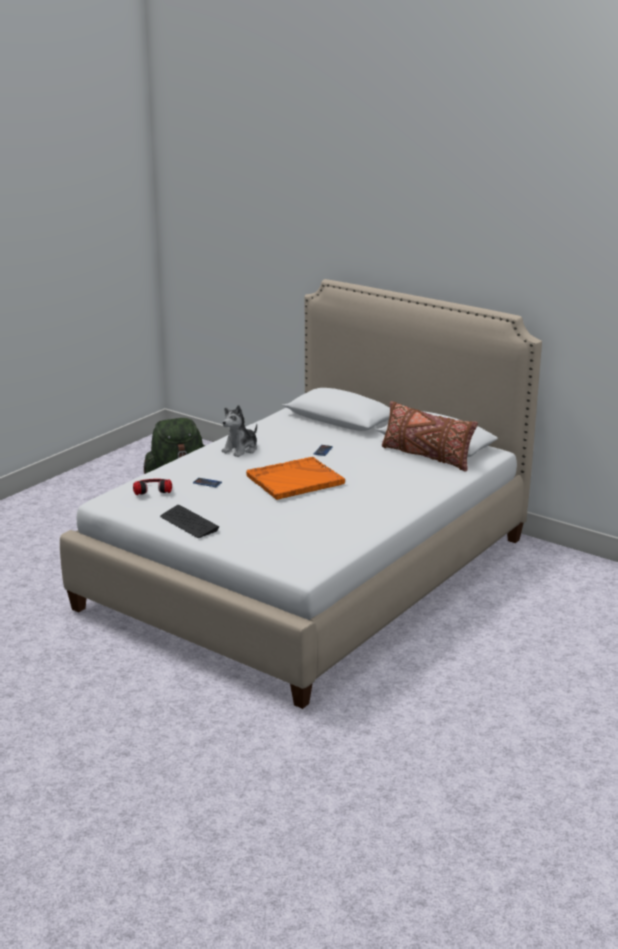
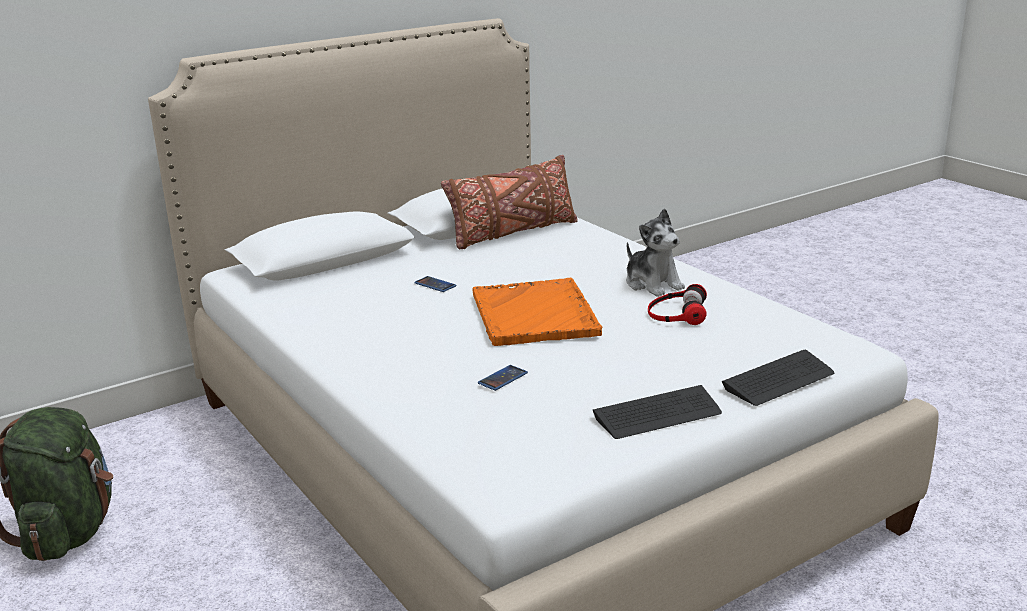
camera: 70 degrees left, 0 degrees up
headphones [133,479,172,495] -> headphones moved to [648,284,707,325]
plush toy [222,405,257,457] -> plush toy moved to [626,208,685,297]
none -> keyboard [722,350,834,406]

